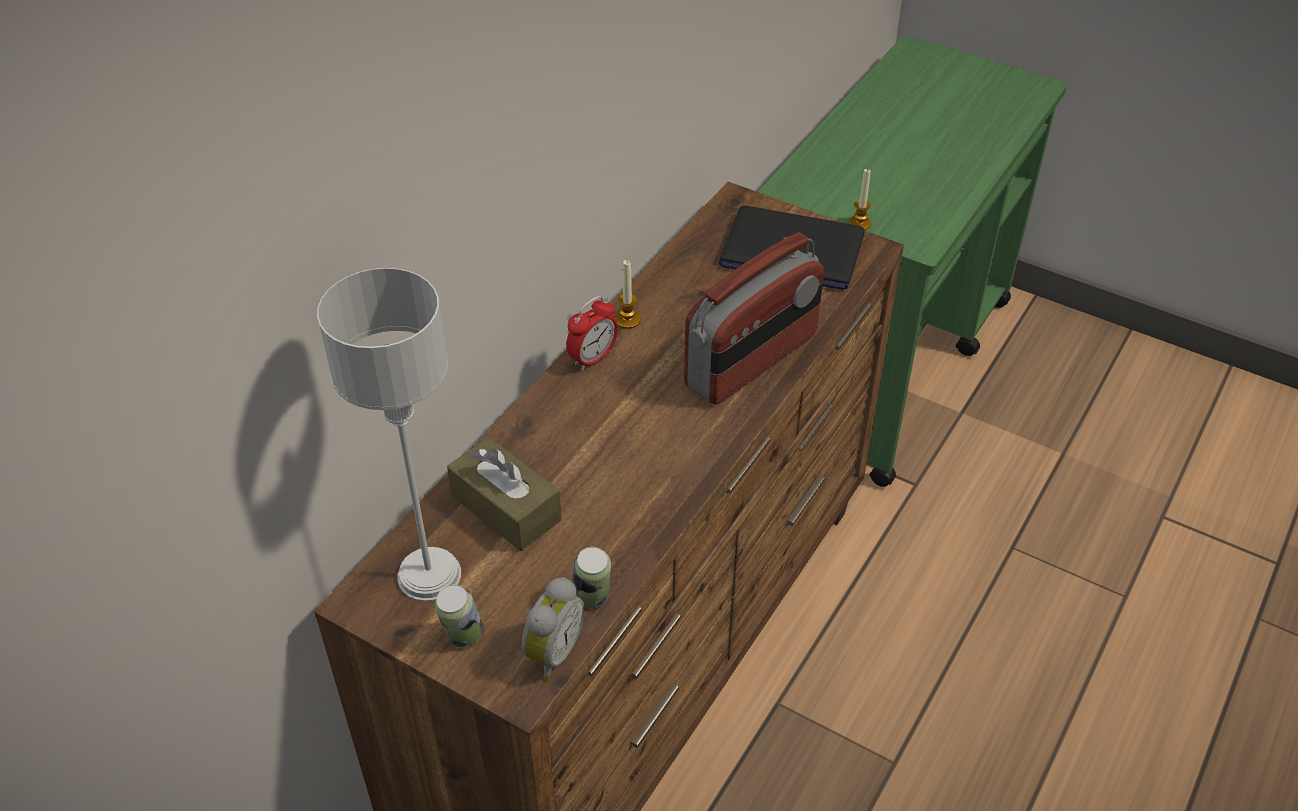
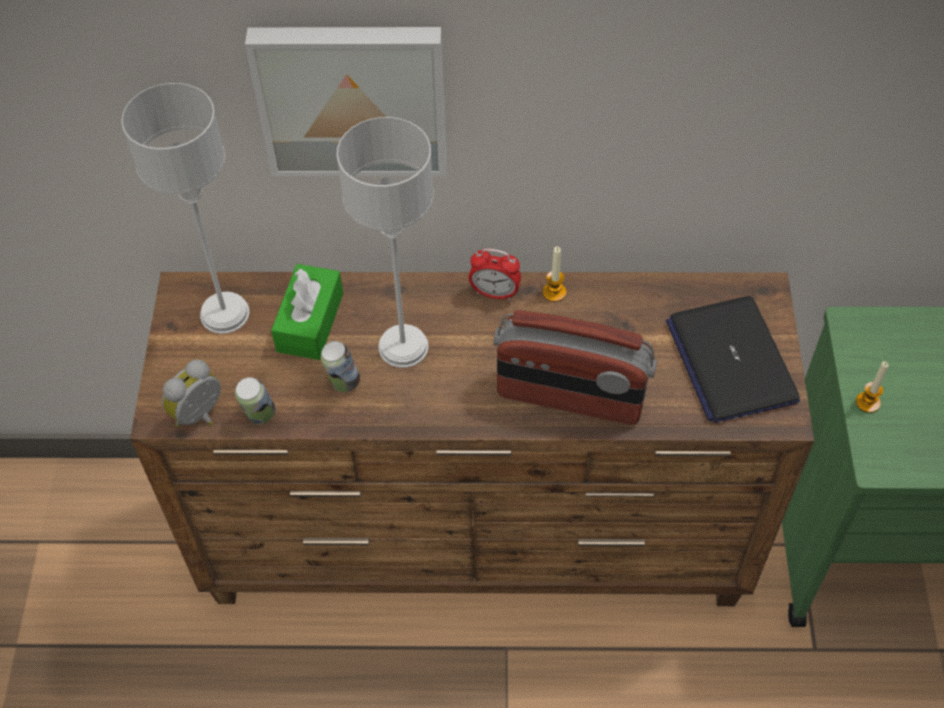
camera: 60 degrees right, 10 degrees up
can [435,585,484,648] -> can moved to [321,341,360,392]
brown tissue box [447,437,562,551] -> green tissue box [271,264,343,360]
alarm clock [522,578,585,680] -> alarm clock turned 135 degrees clockwise [162,359,221,427]
none -> picture [245,27,447,176]
none -> grey table lamp [337,117,433,368]

